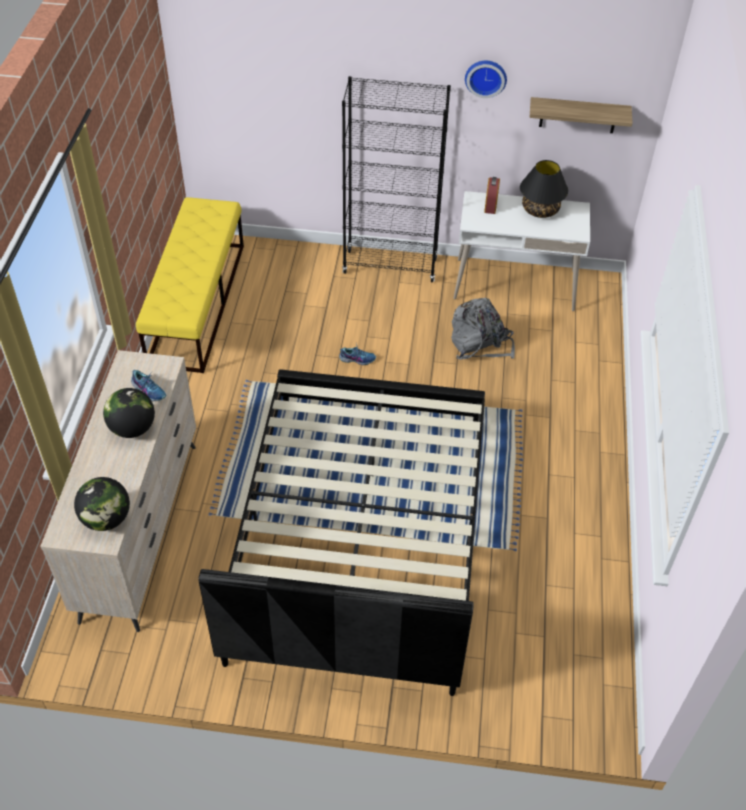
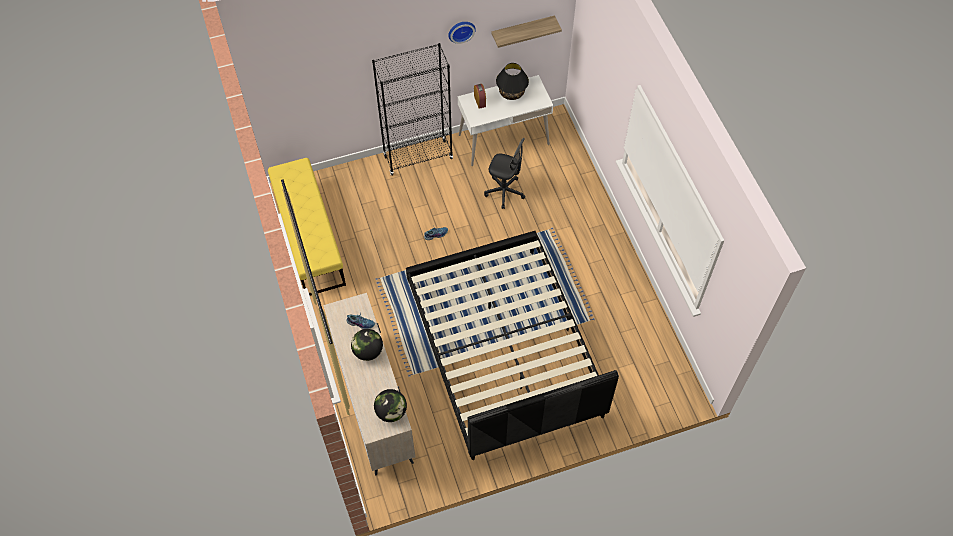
camera: 25 degrees left, 10 degrees up
grey backpack [451,298,515,360] -> black office chair [484,138,525,209]

